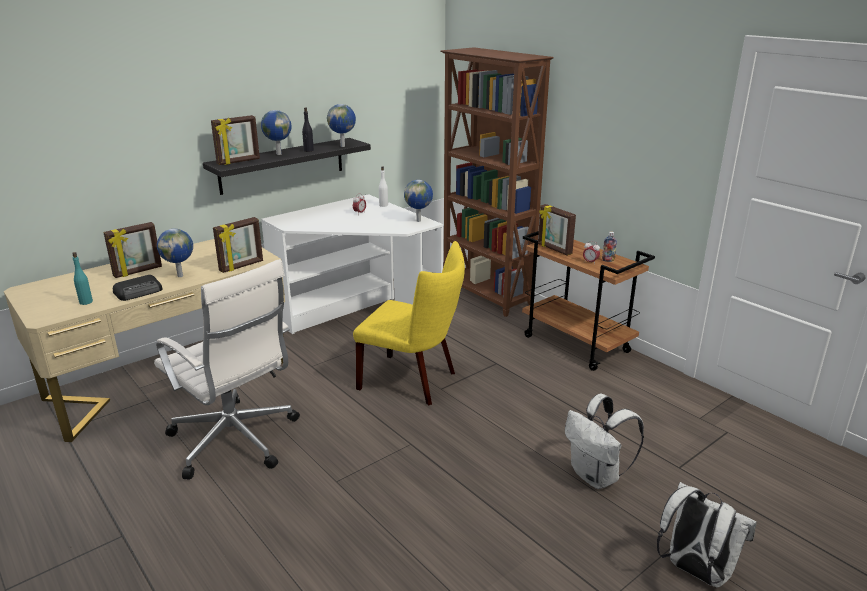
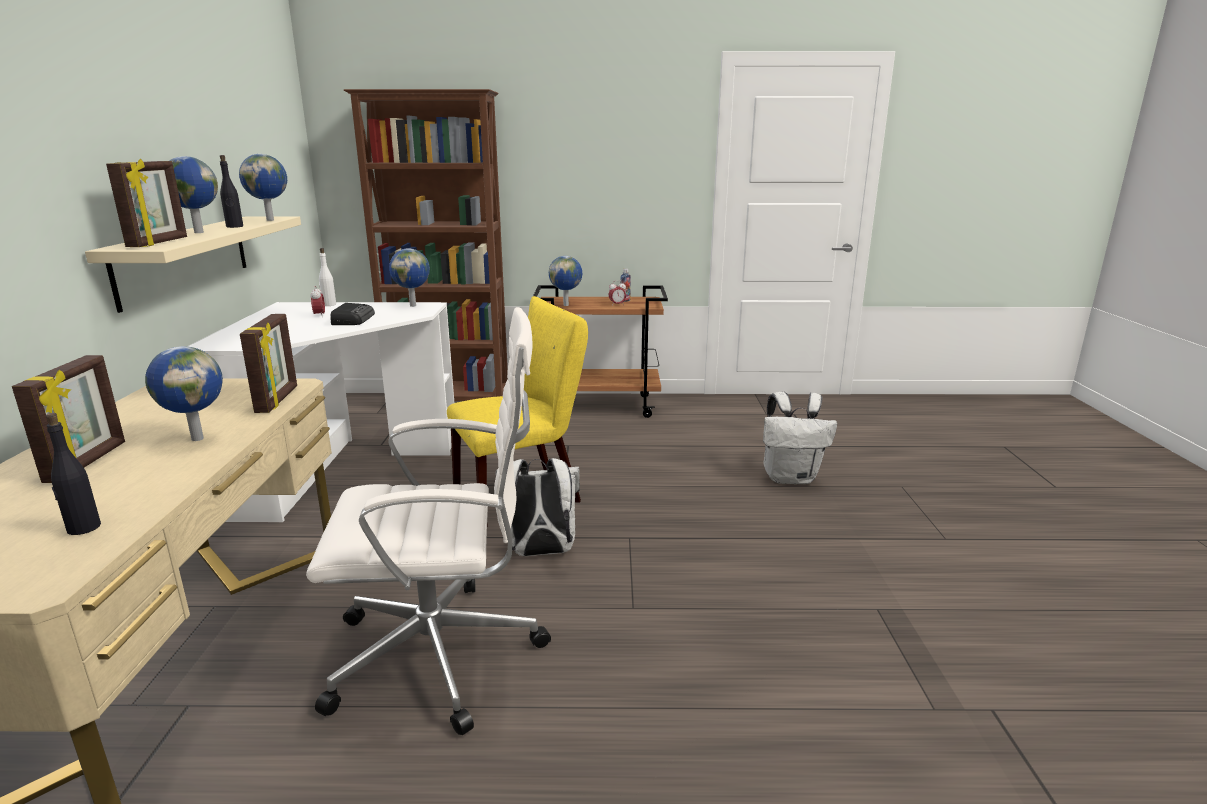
camera: 50 degrees left, 5 degrees down
turquoise bottle [72,252,93,305] -> black bottle [46,413,101,535]
radio [113,275,163,301] -> radio moved to [330,303,375,325]
black shelf [203,138,371,195] -> beige shelf [85,216,301,313]
picture frame [538,204,576,256] -> globe [549,256,582,306]
white backpack [657,482,757,588] -> white backpack moved to [495,458,580,556]

